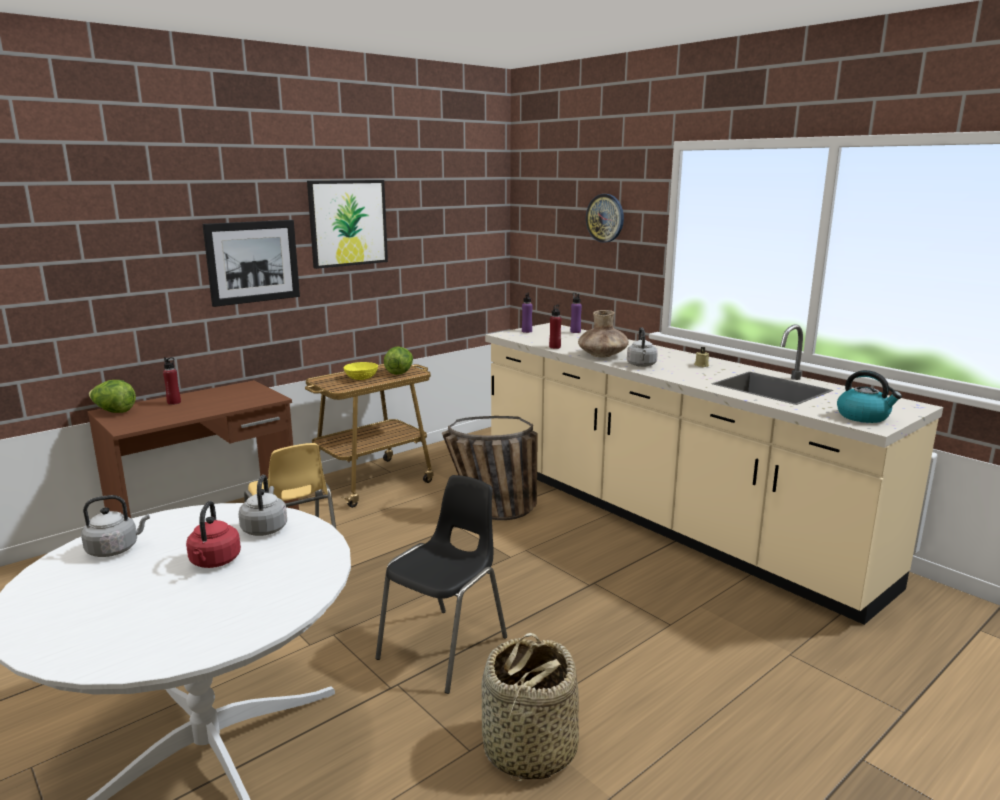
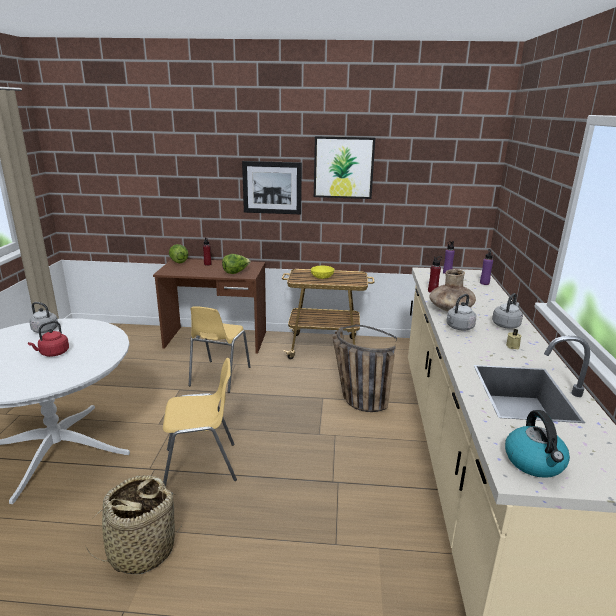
camera: 45 degrees right, 5 degrees up
grey kettle [238,475,287,536] -> grey kettle moved to [492,293,523,329]
black chair [375,475,507,694] -> yellow chair [163,358,237,486]
lettuce [384,346,413,375] -> lettuce moved to [222,254,250,274]
wall clock [586,194,624,243] -> none

